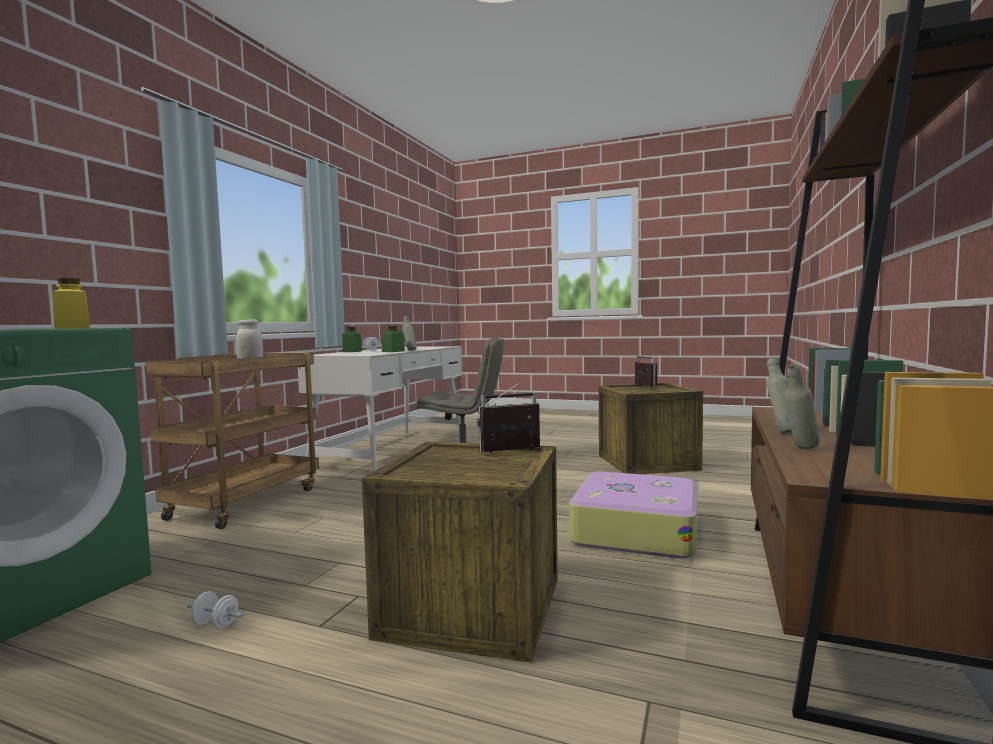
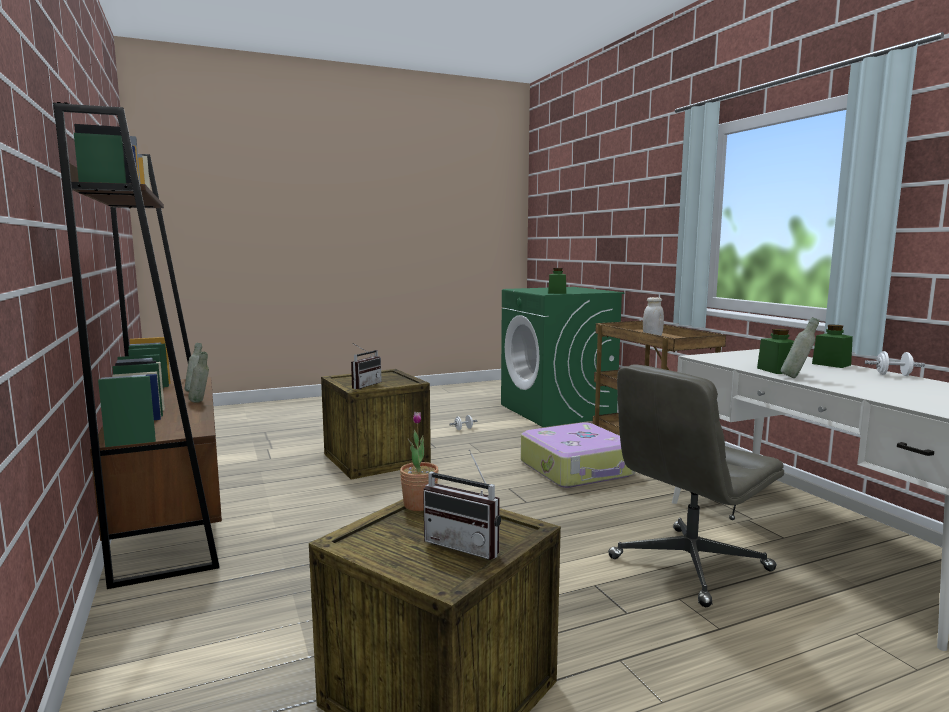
camera: 135 degrees right, 5 degrees up
yellow jar [52,278,90,329] -> green jar [548,268,566,294]
suitcase [569,471,697,559] -> suitcase moved to [521,422,636,488]
none -> potted plant [400,412,439,511]

